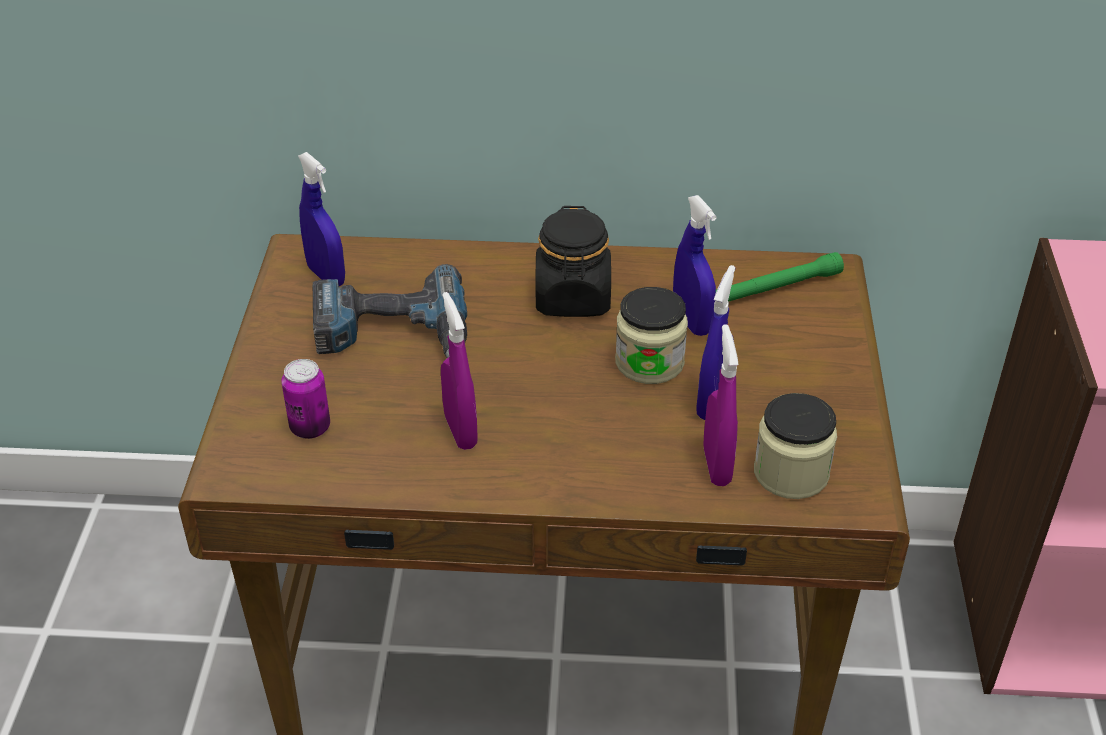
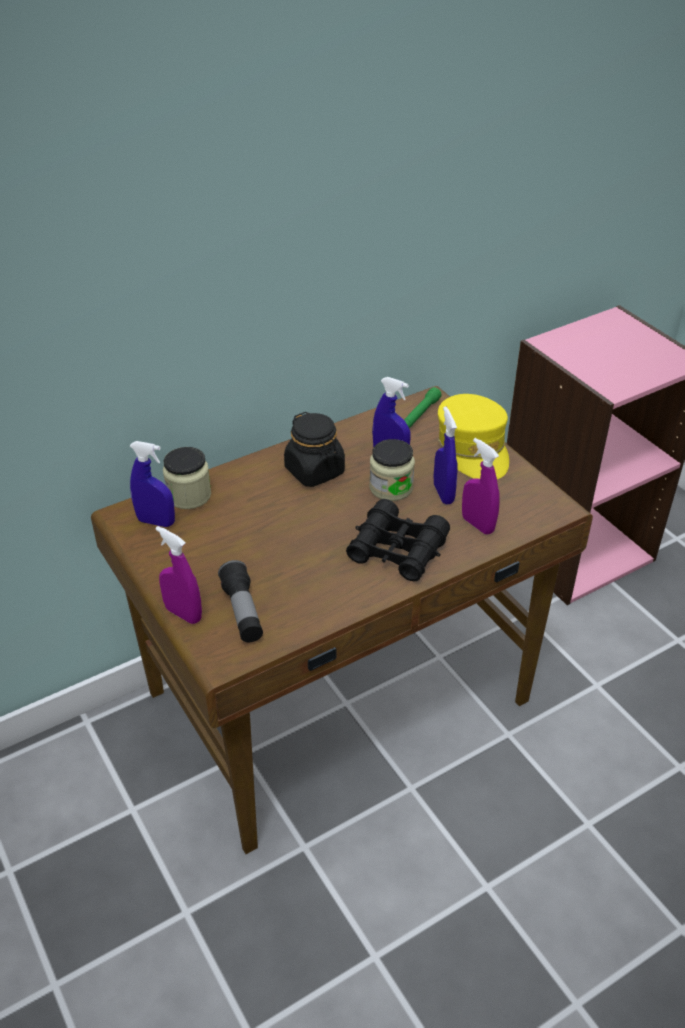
camera: 35 degrees left, 0 degrees up
can [281,359,330,439] -> flashlight [218,560,263,642]
power drill [313,264,467,358] -> none
purple spray bottle [441,292,478,450] -> purple spray bottle moved to [156,526,202,624]
jar [754,393,837,499] -> jar moved to [163,447,211,509]
none -> black binoculars [346,499,450,582]
none -> yellow cap [438,394,509,479]

